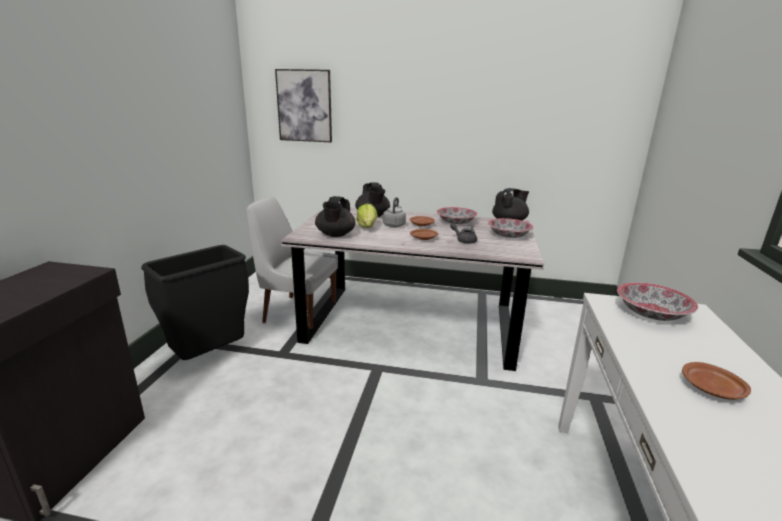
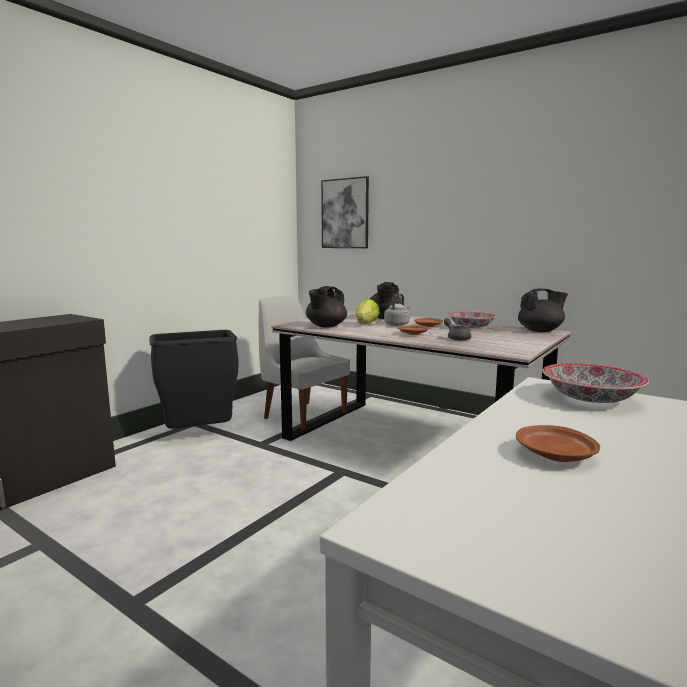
camera: 25 degrees right, 10 degrees down
bowl [488,218,534,238] -> none

